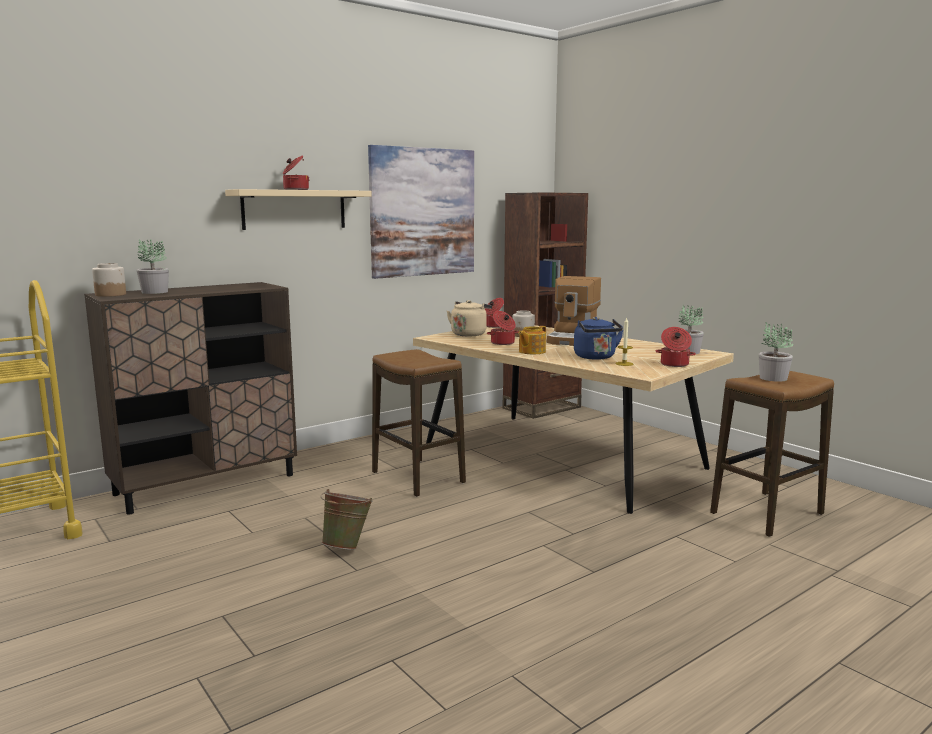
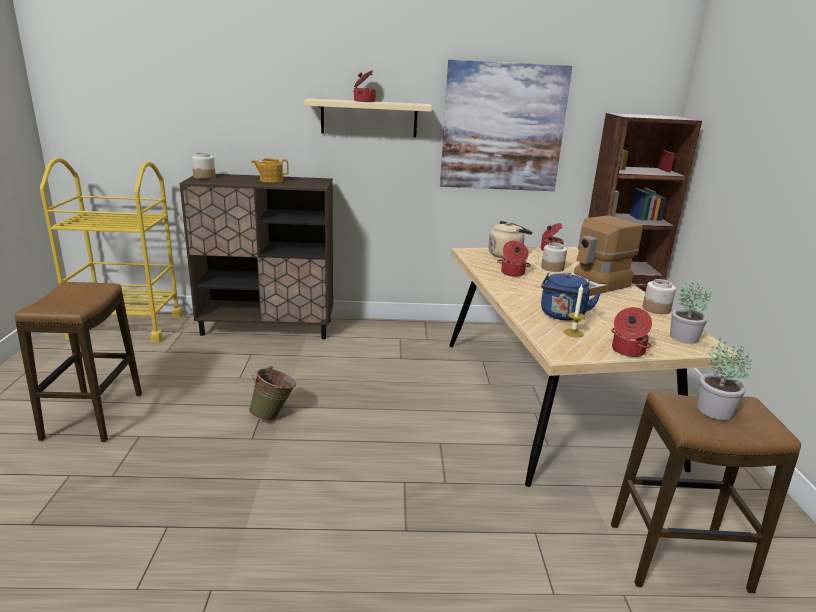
camera: 35 degrees right, 10 degrees up
potted plant [136,238,169,294] -> none
stool [372,349,466,497] -> stool moved to [14,282,142,442]
teapot [518,326,546,354] -> teapot moved to [251,158,289,183]
none -> jar [643,279,676,314]

